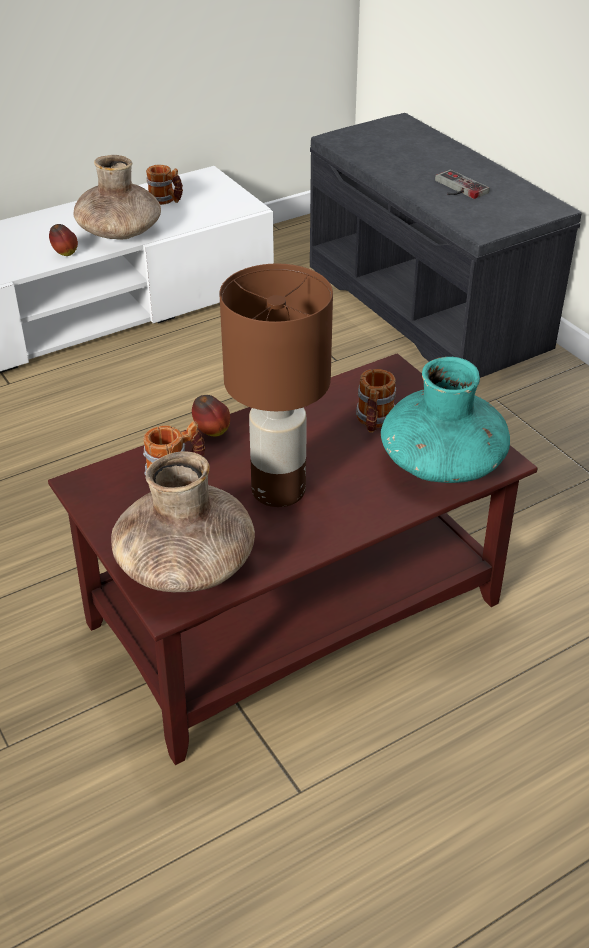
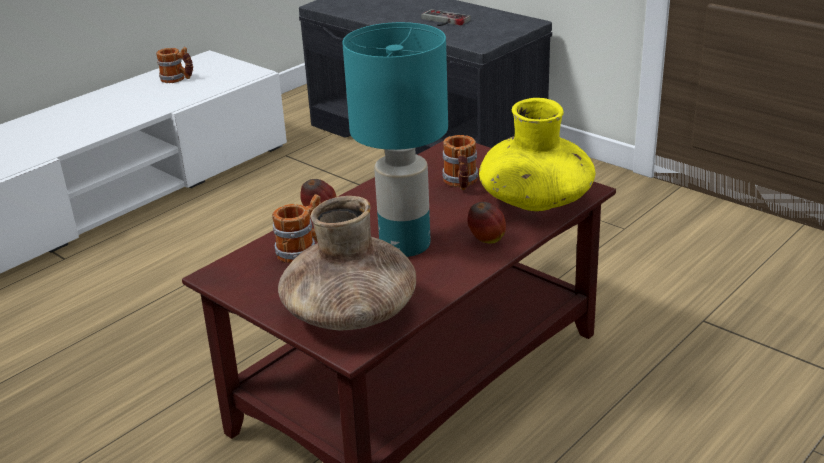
camera: 15 degrees left, 10 degrees down
apple [49,224,78,256] -> apple moved to [467,202,506,244]
brown vase [74,155,161,239] -> none
brown table lamp [219,263,333,507] -> turquoise table lamp [343,22,448,257]
turquoise vase [381,357,510,483] -> yellow vase [479,98,595,211]

